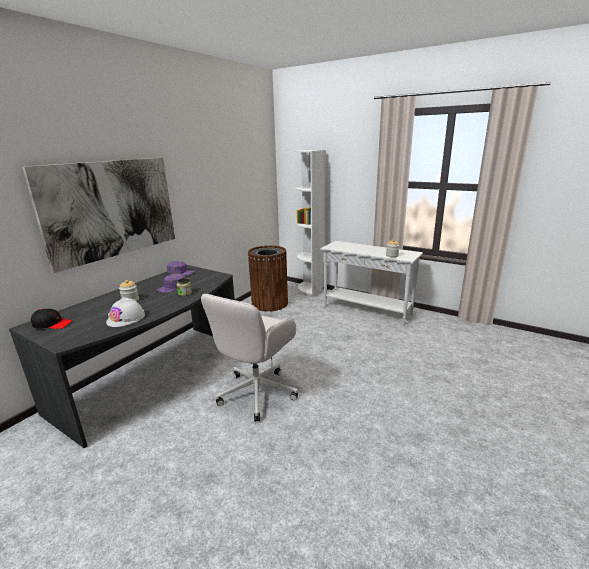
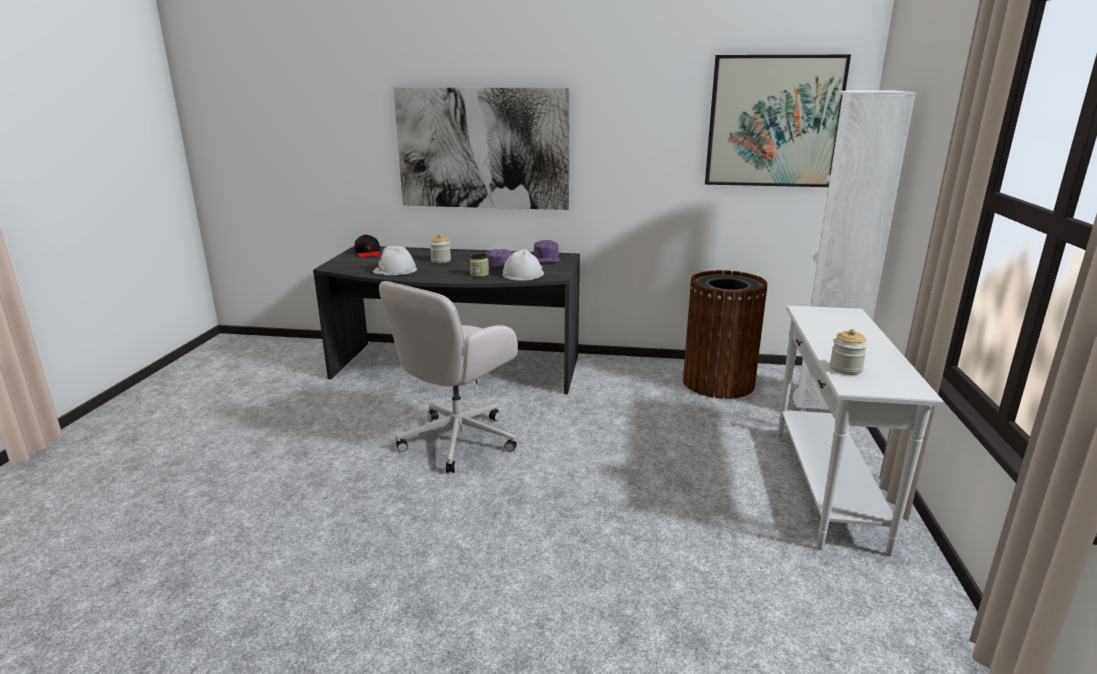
camera: 65 degrees right, 0 degrees up
white office chair [201,294,298,422] -> white office chair turned 60 degrees counterclockwise [379,281,518,473]
none -> white hard hat [503,249,544,281]
none -> picture [705,55,851,187]

